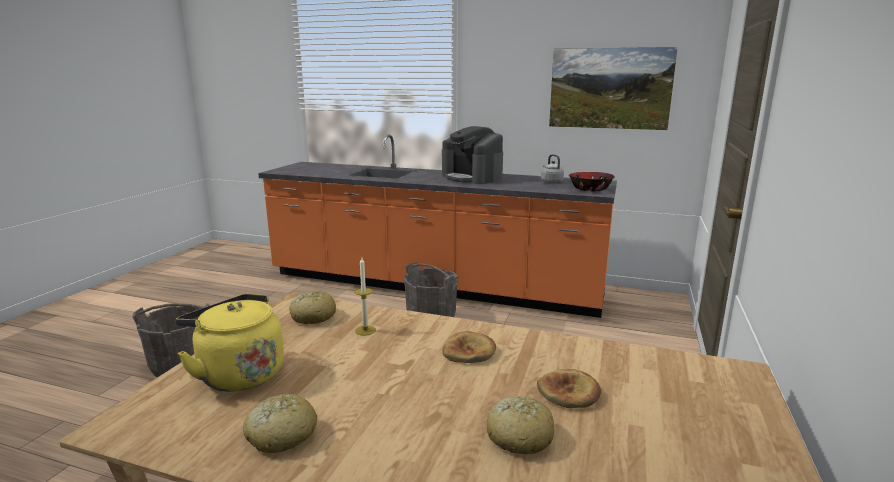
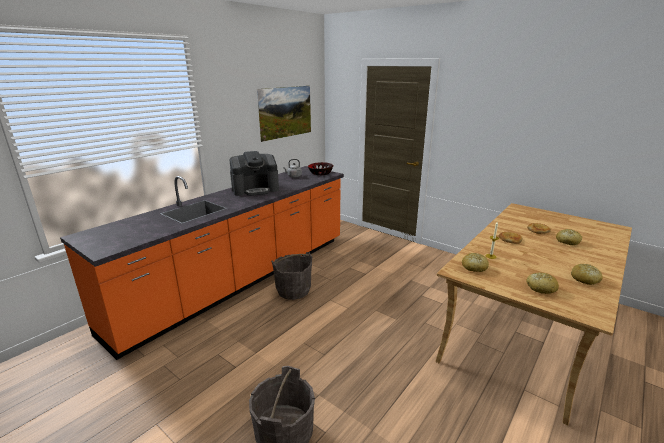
camera: 70 degrees left, 5 degrees up
yellow kettle [176,294,284,392] -> bread [526,272,559,294]

